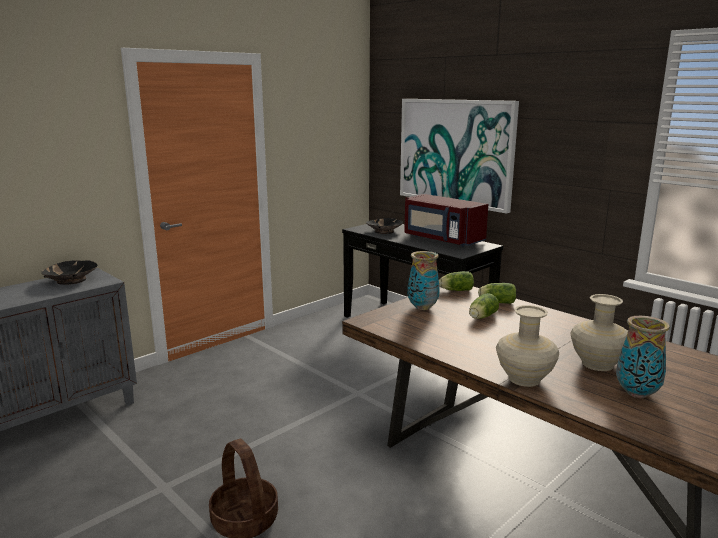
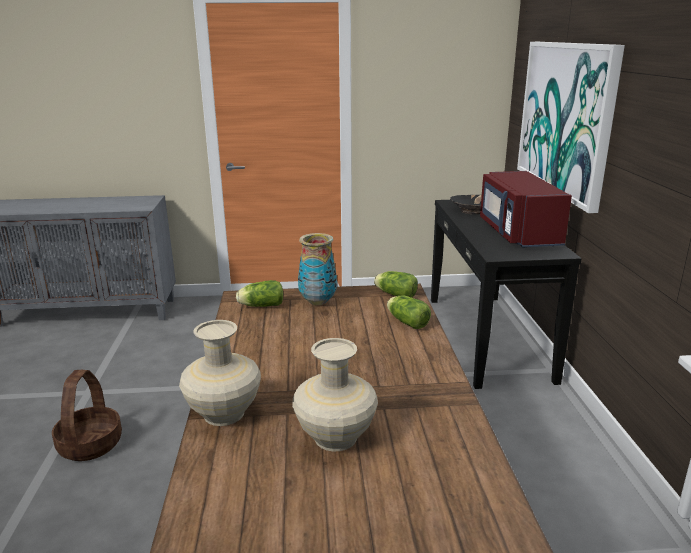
camera: 40 degrees right, 5 degrees up
black bowl [41,260,97,285] -> none
lettuce [469,293,499,319] -> lettuce moved to [236,280,283,307]
vase [616,316,670,398] -> none

